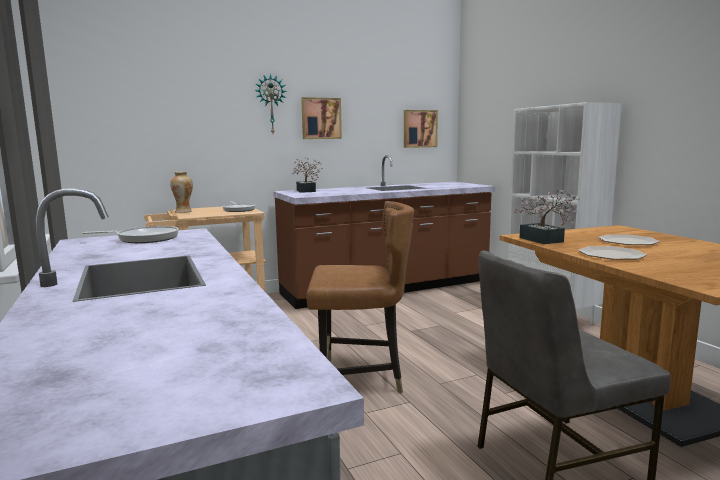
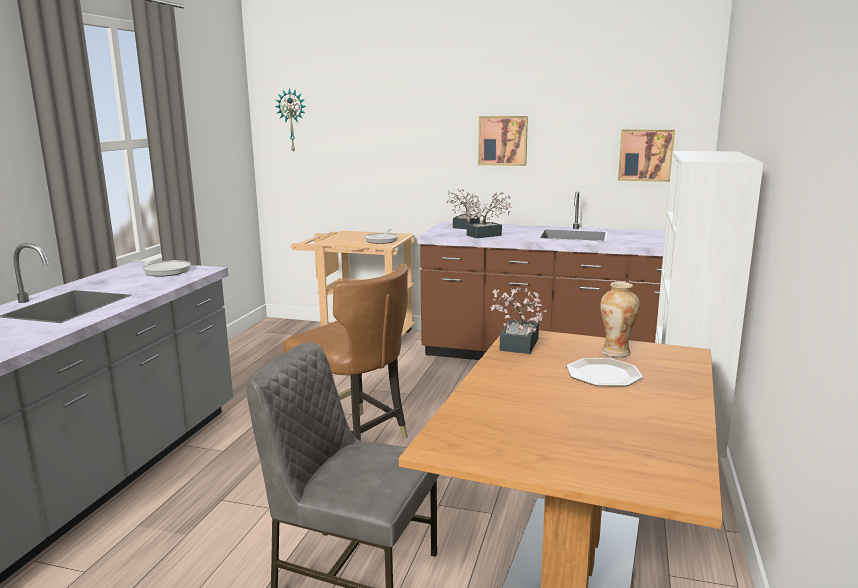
camera: 40 degrees right, 5 degrees up
vase [170,172,193,213] -> vase moved to [600,282,640,357]
wall clock [255,74,287,133] -> wall clock moved to [275,88,306,153]
plate [578,246,647,260] -> none
none -> potted plant [463,192,512,239]

